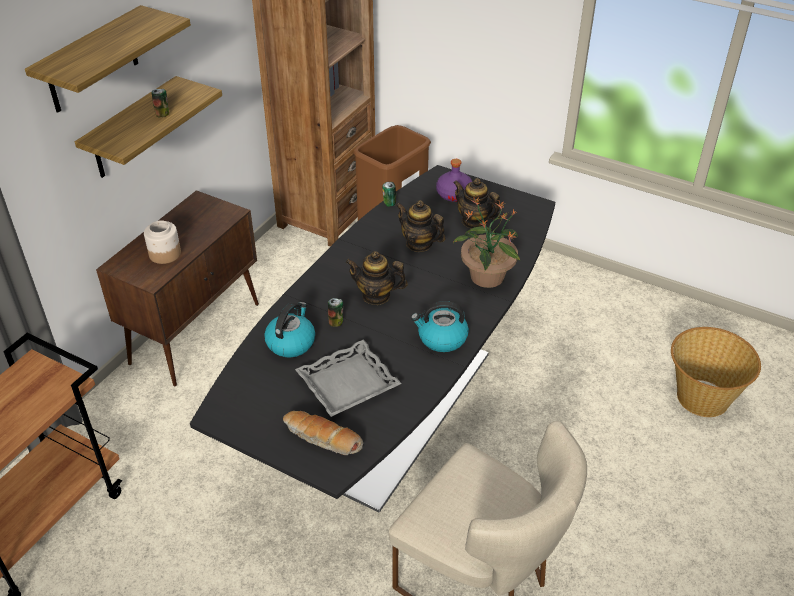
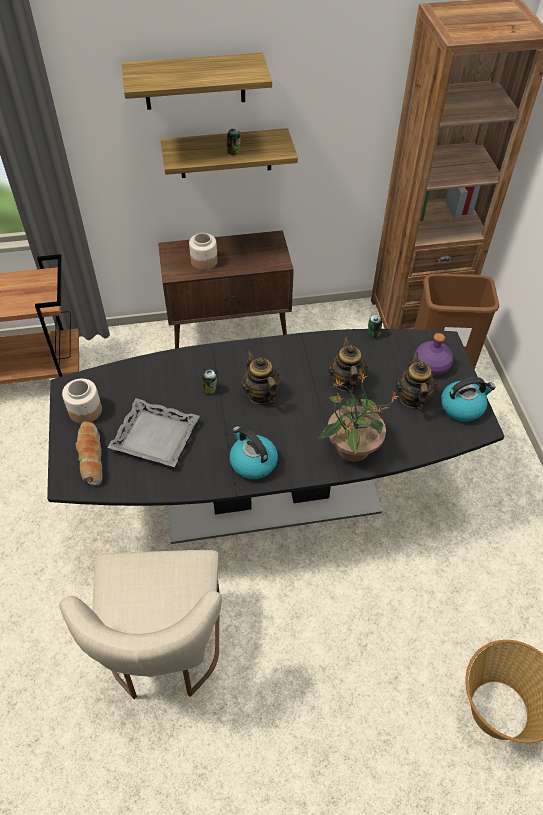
camera: 50 degrees right, 10 degrees up
kettle [264,302,315,357] -> kettle moved to [441,377,495,422]
none -> jar [62,379,102,424]

